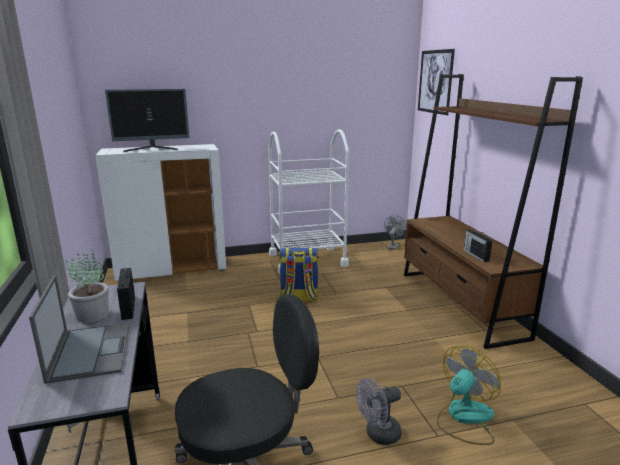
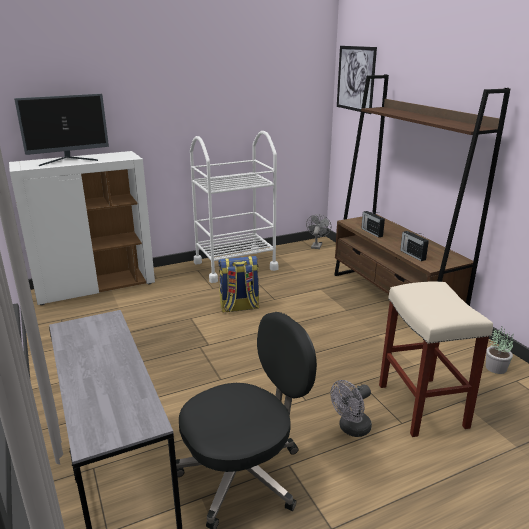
camera: 10 degrees left, 5 degrees up
laptop [29,275,130,384] -> none
potted plant [66,253,109,323] -> potted plant moved to [486,326,514,374]
radio [117,268,135,320] -> radio moved to [361,211,385,238]
fan [437,346,501,445] -> beige stool [379,281,493,437]

